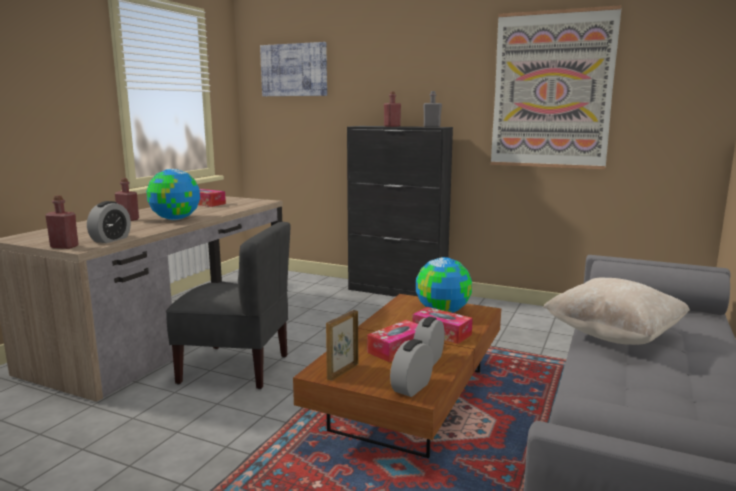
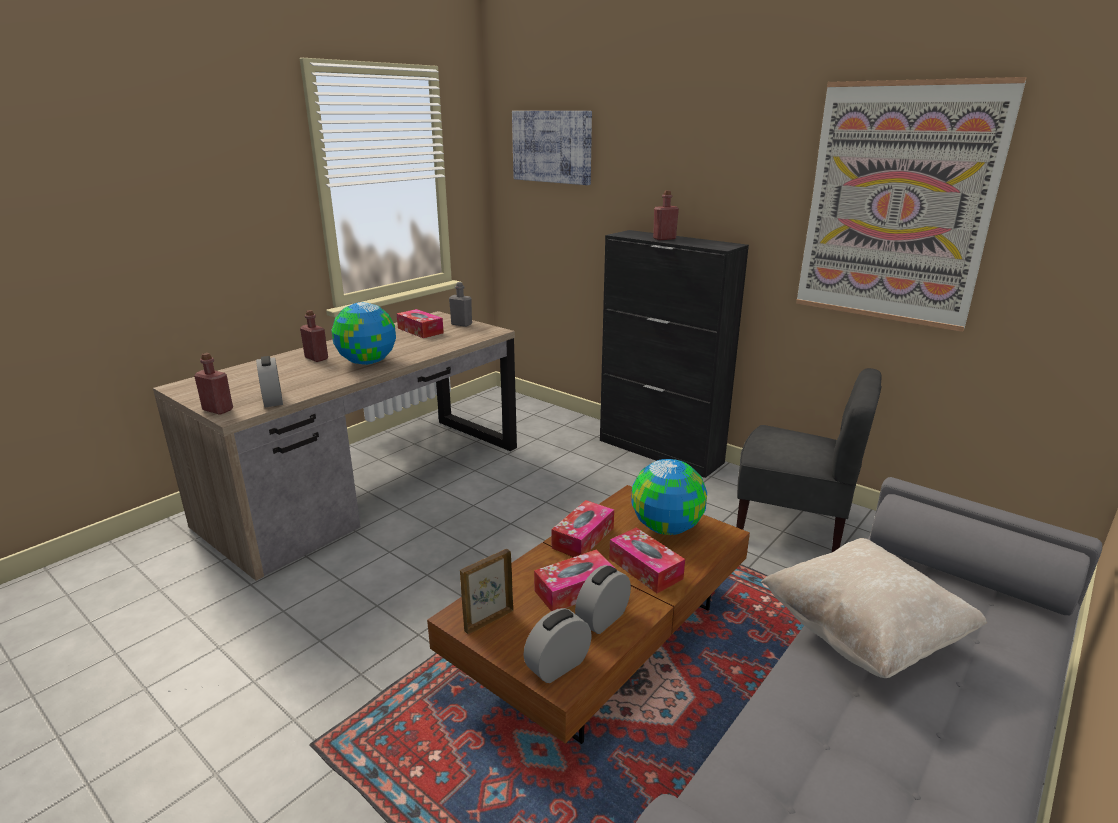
camera: 15 degrees right, 10 degrees up
alarm clock [87,201,131,243] -> alarm clock turned 60 degrees counterclockwise [256,356,283,407]
grey chair [166,222,291,389] -> grey chair moved to [736,368,882,552]
grey bottle [423,91,442,127] -> grey bottle moved to [449,282,472,327]
none -> tissue box [552,500,614,557]

